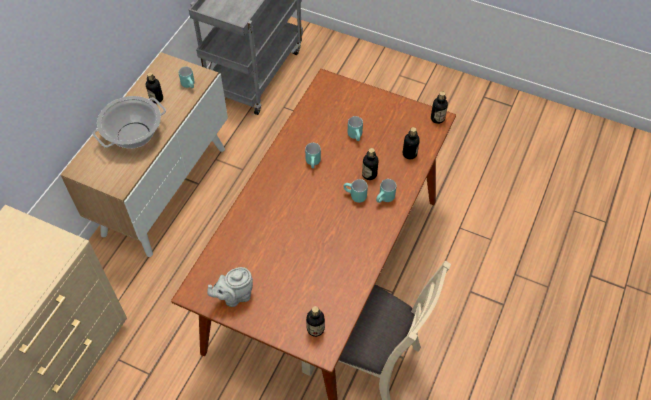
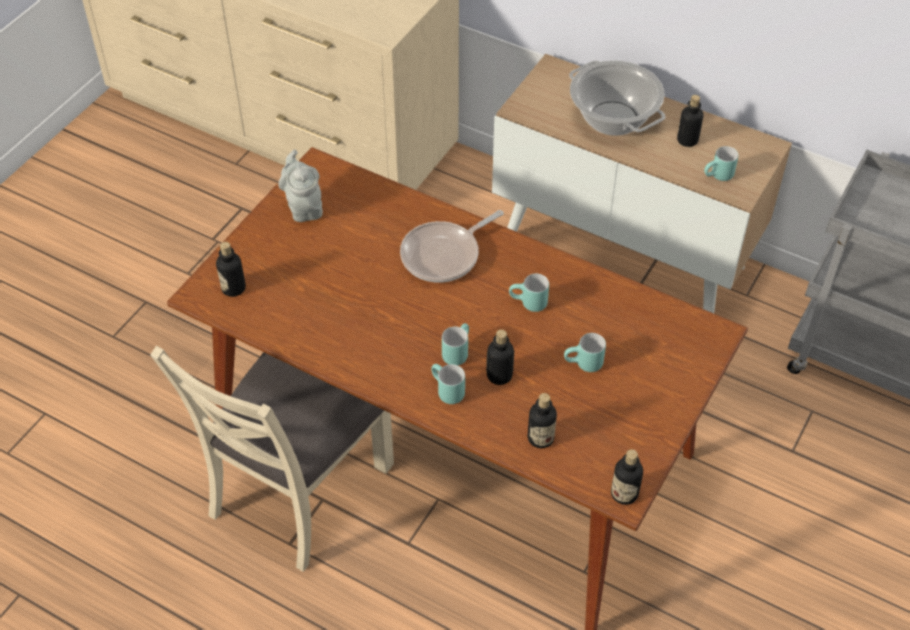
camera: 95 degrees right, 5 degrees down
none -> frying pan [400,210,504,282]

